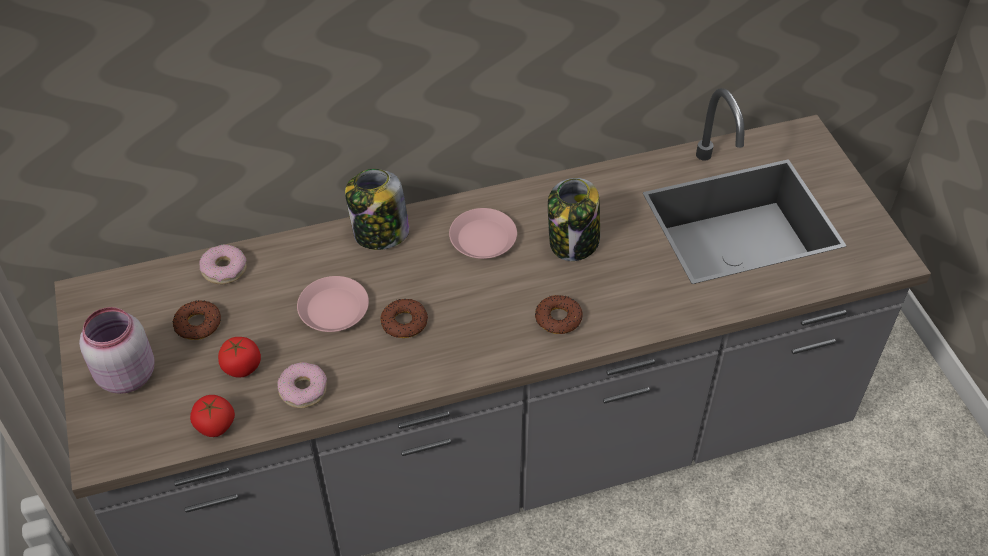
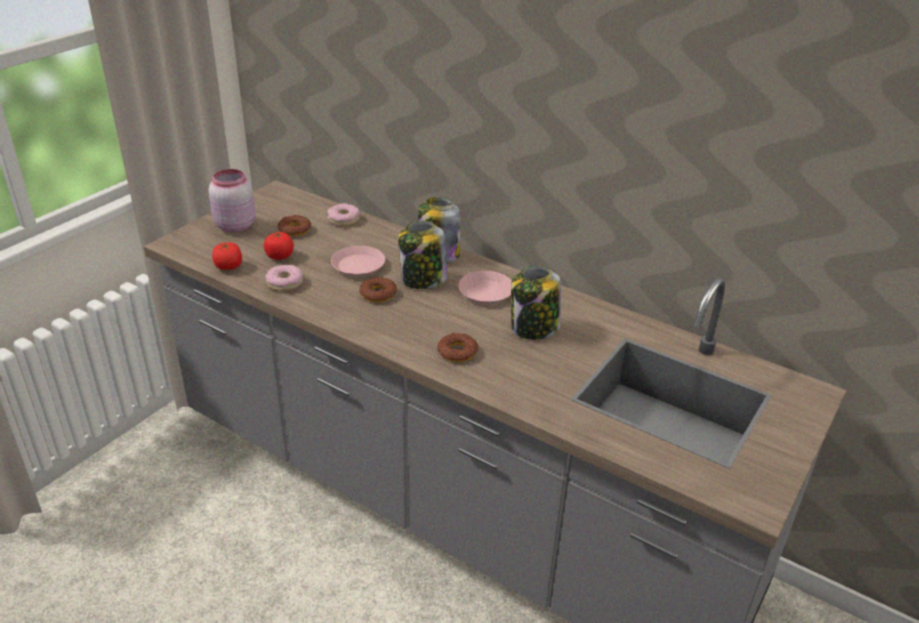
camera: 50 degrees right, 15 degrees down
none -> jar [398,221,447,289]

